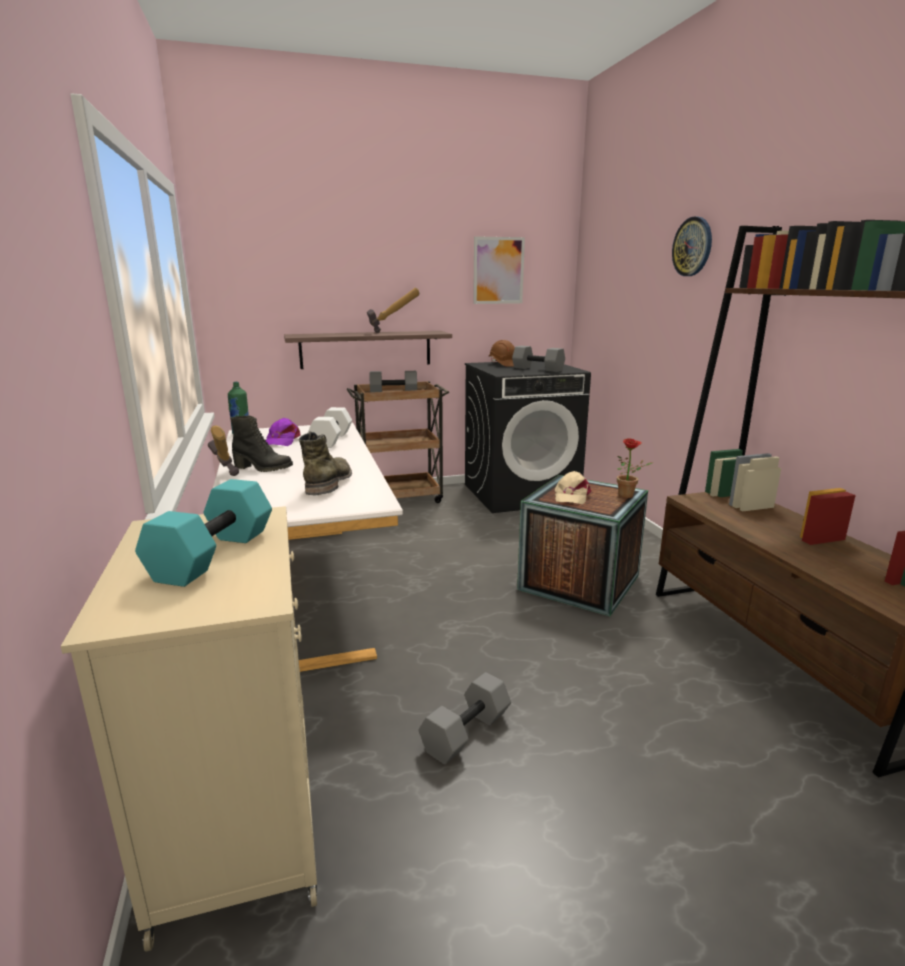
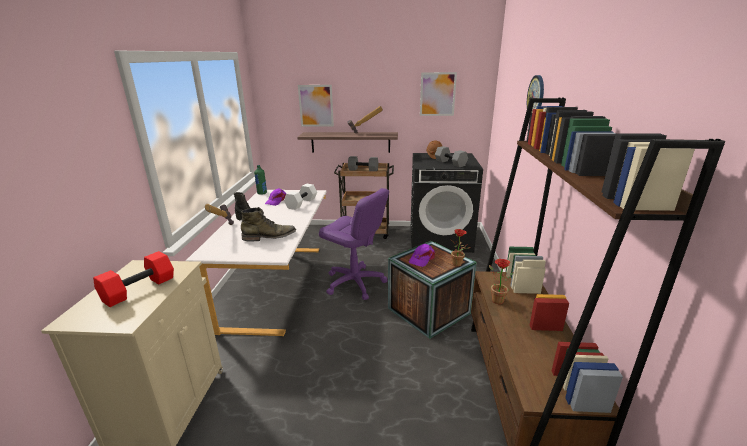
camera: 20 degrees right, 5 degrees up
turquoise dumbbell [135,479,272,587] -> red dumbbell [93,251,174,307]
green boot [299,431,352,495] -> green boot turned 45 degrees clockwise [241,207,296,241]
grey dumbbell [419,672,511,764] -> none
beige cap [555,471,591,504] -> purple cap [409,244,435,267]
none -> picture [298,85,334,126]
none -> purple office chair [319,188,389,300]
none -> potted plant [489,259,514,304]

